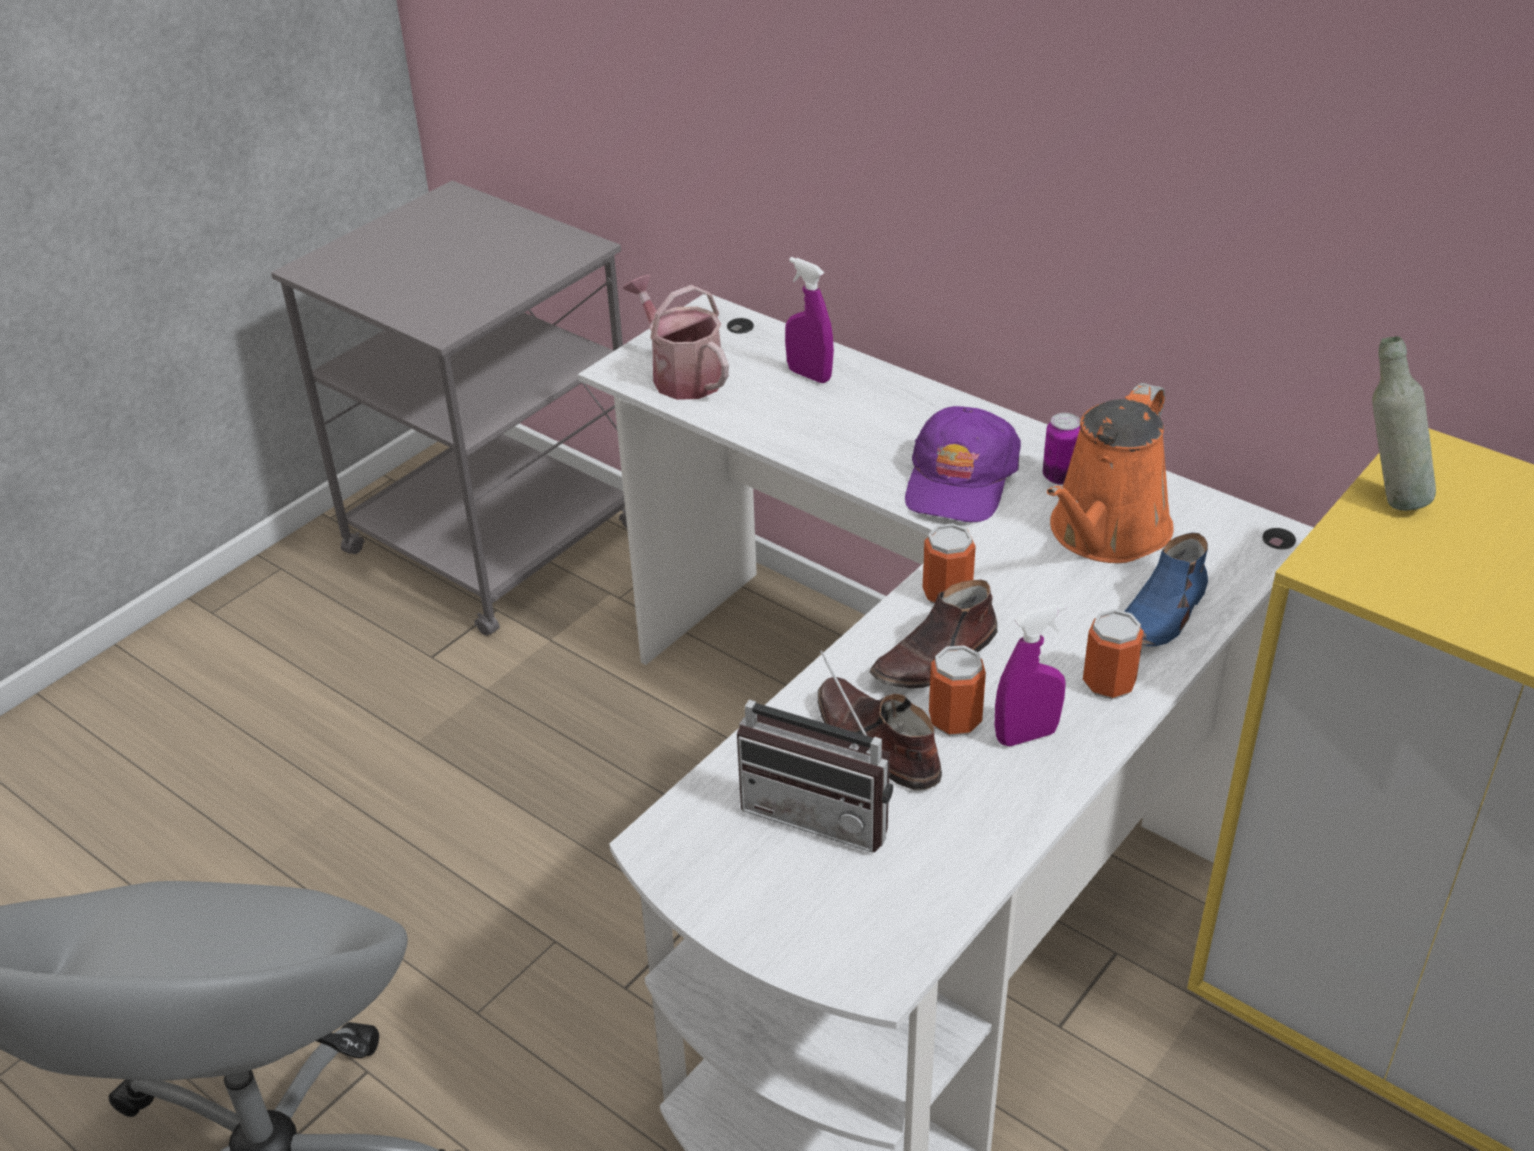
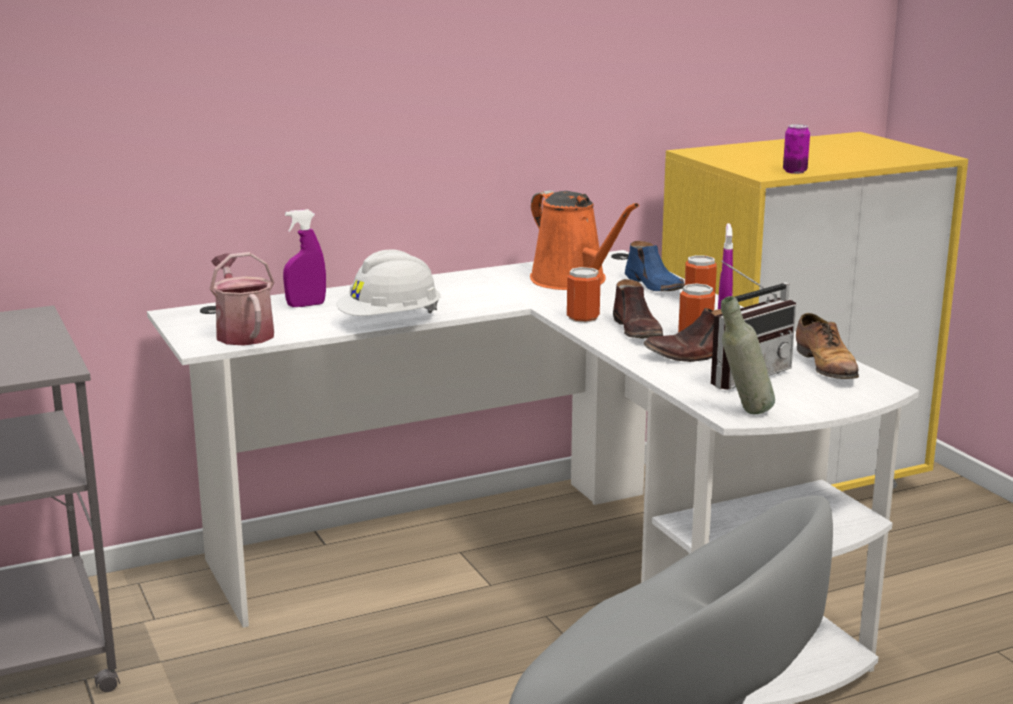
camera: 65 degrees left, 20 degrees down
watering can [623,274,729,400] -> watering can turned 75 degrees clockwise [210,252,275,346]
purple cap [905,406,1021,522] -> none
can [1043,413,1080,485] -> can moved to [783,124,810,174]
grey bottle [1372,336,1436,511] -> grey bottle moved to [721,296,775,414]
none -> white hard hat [336,250,441,316]
none -> shoe [796,313,859,387]

